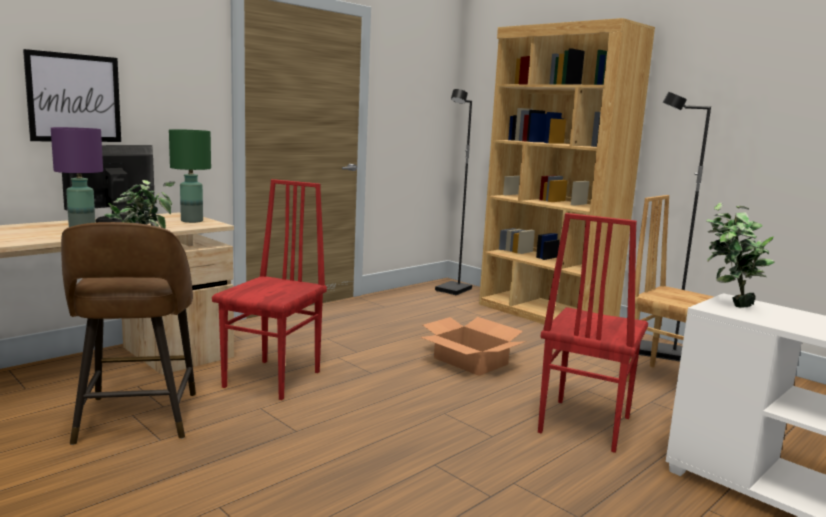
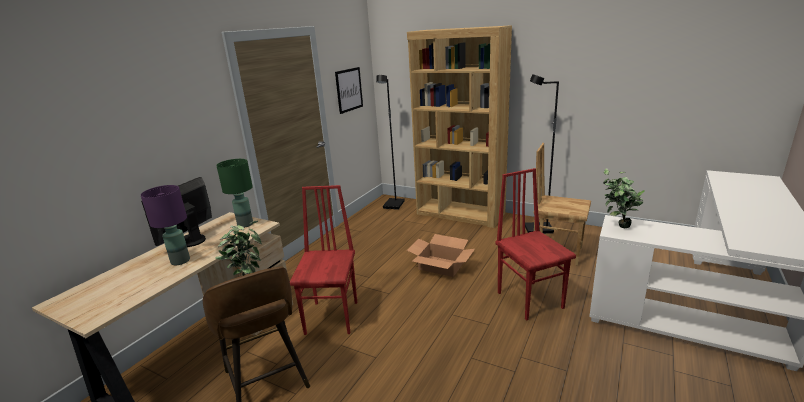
camera: 15 degrees left, 10 degrees up
picture [23,49,121,142] -> picture moved to [335,67,363,114]
red chair [538,213,648,453] -> red chair turned 150 degrees clockwise [496,168,576,321]

